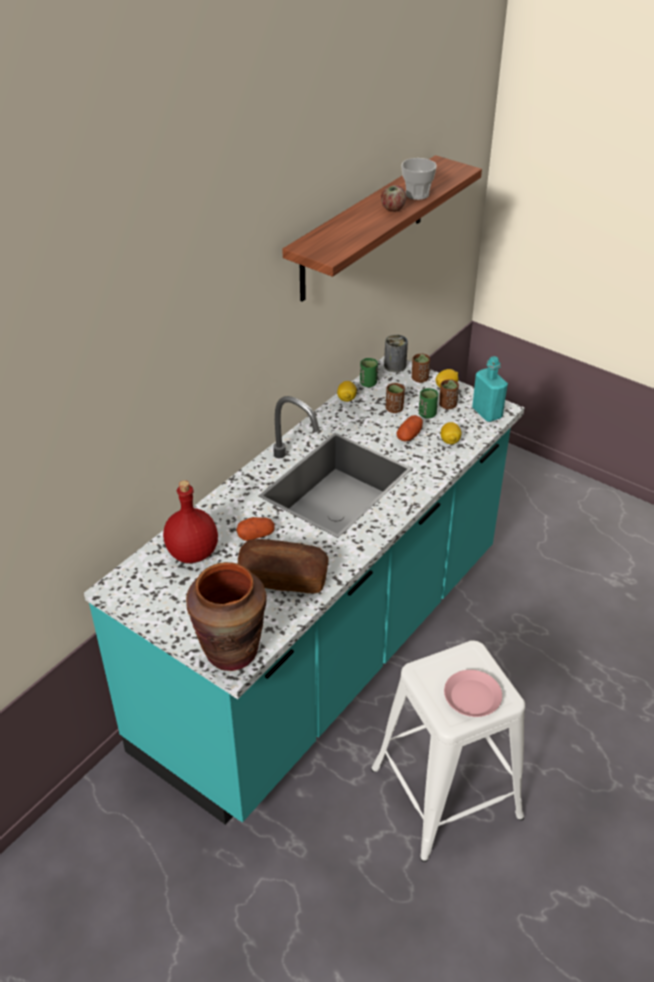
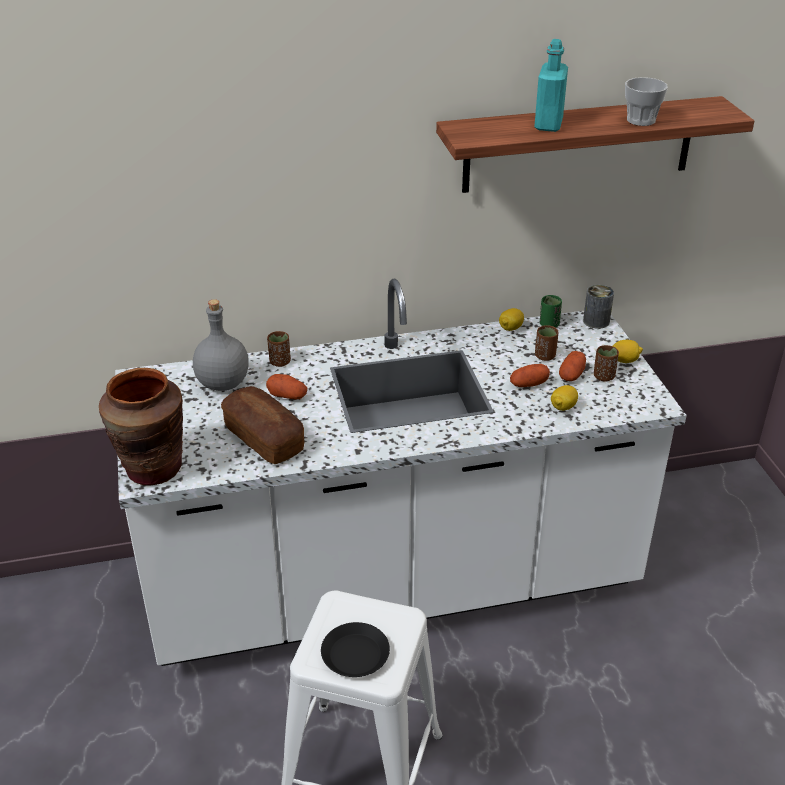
camera: 40 degrees right, 5 degrees down
turquoise counter [84,356,524,825] -> white counter [115,279,687,666]
red bottle [163,480,218,563] -> grey bottle [193,299,249,391]
apple [381,185,406,212] -> none
brown cup [412,354,430,383] -> brown cup moved to [267,331,291,367]
green cup [419,388,438,419] -> potato [559,351,586,381]
pink plate [444,670,502,717] -> black plate [321,622,390,677]
turquoise bottle [472,356,508,422] -> turquoise bottle moved to [534,39,568,132]

